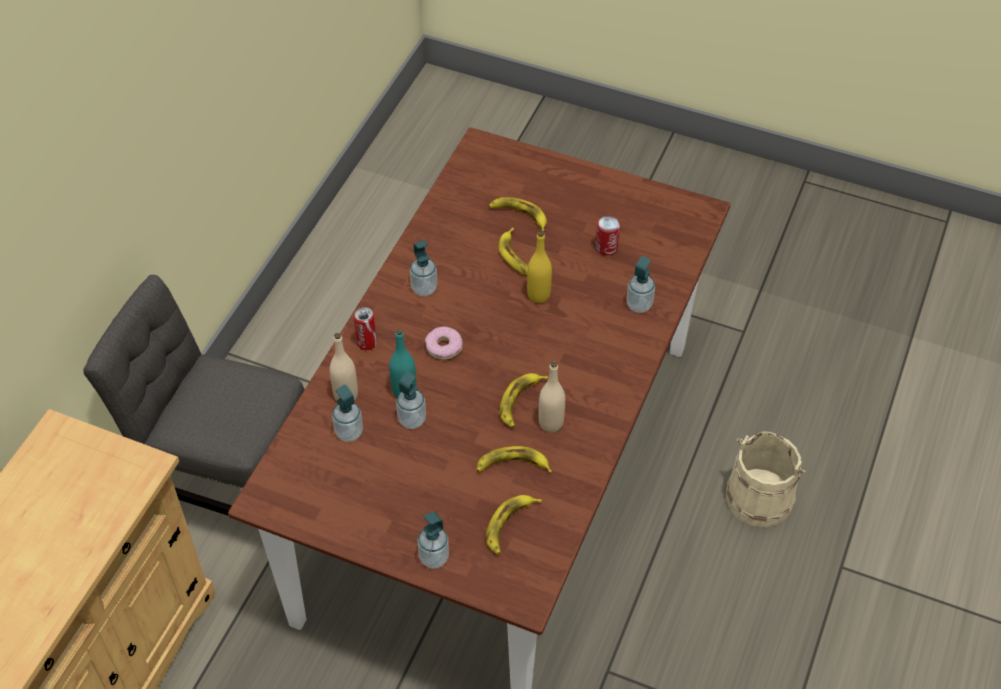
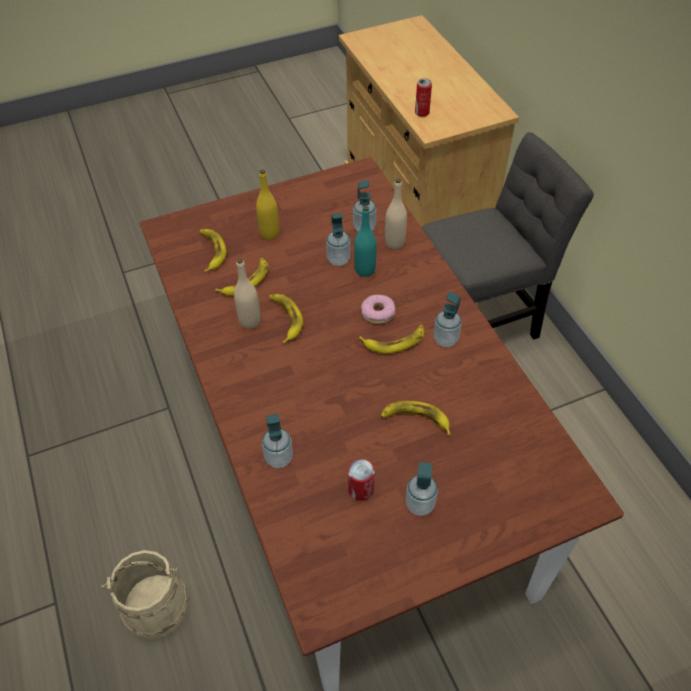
camera: 135 degrees right, 0 degrees up
can [354,307,377,350] -> can moved to [415,78,432,117]
soap dispenser [418,512,449,569] -> soap dispenser moved to [405,462,438,516]
banana [489,197,547,232] -> banana moved to [359,325,424,354]
yellow bottle [527,231,552,303] -> yellow bottle moved to [256,169,279,240]

